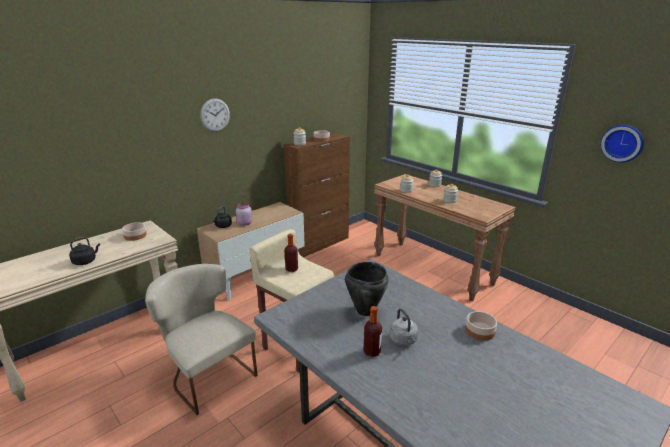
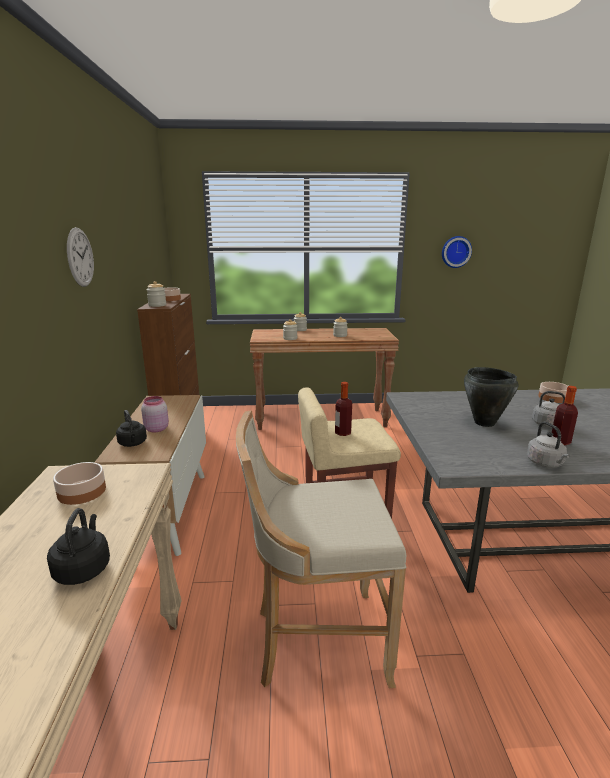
camera: 50 degrees left, 5 degrees down
beige chair [145,264,258,415] -> beige stool [236,410,406,688]
none -> grey kettle [527,422,570,468]

